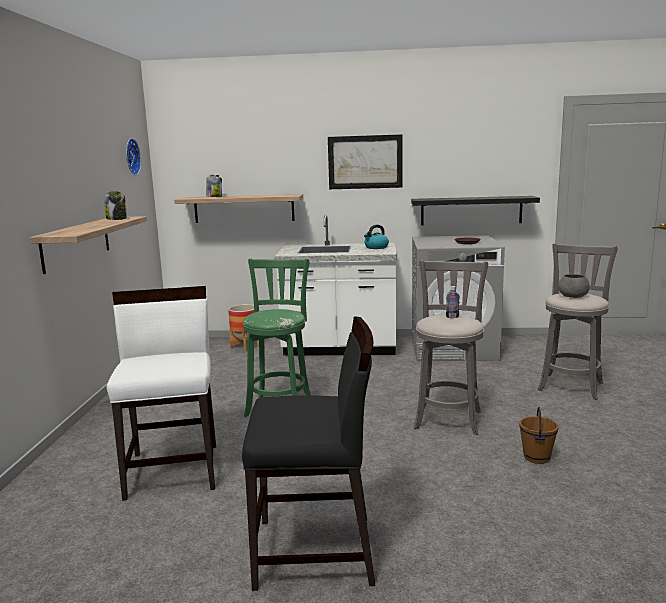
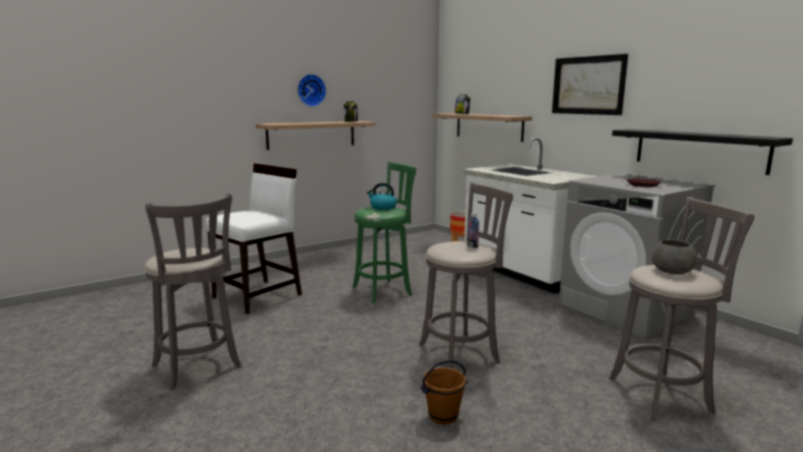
camera: 50 degrees right, 0 degrees up
wall clock [126,138,141,175] -> wall clock moved to [297,74,326,107]
black chair [242,316,375,591] -> grey stool [144,193,242,390]
kettle [364,225,389,249] -> kettle moved to [367,183,397,210]

